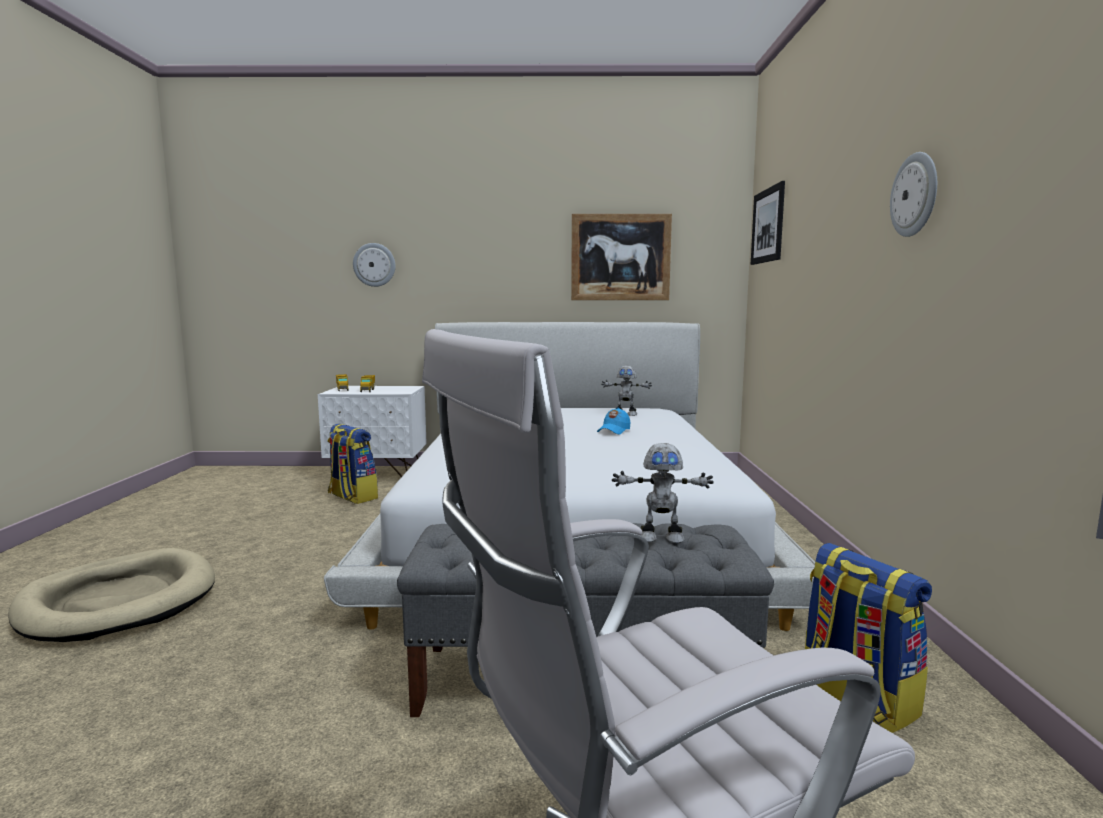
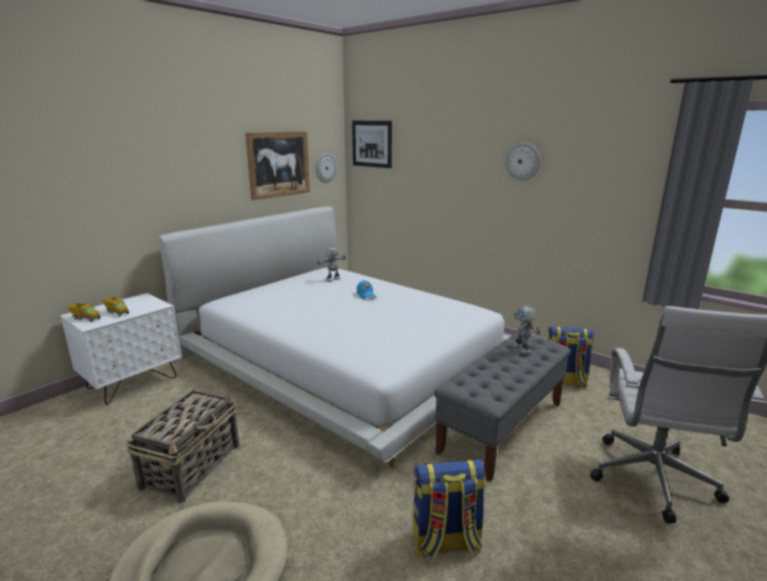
camera: 50 degrees left, 10 degrees up
backpack [328,424,378,504] -> backpack moved to [413,459,486,559]
wall clock [353,243,395,287] -> wall clock moved to [316,153,337,183]
toy robot [612,443,714,543] -> toy robot turned 120 degrees clockwise [514,306,540,354]
none -> basket [126,390,239,503]

